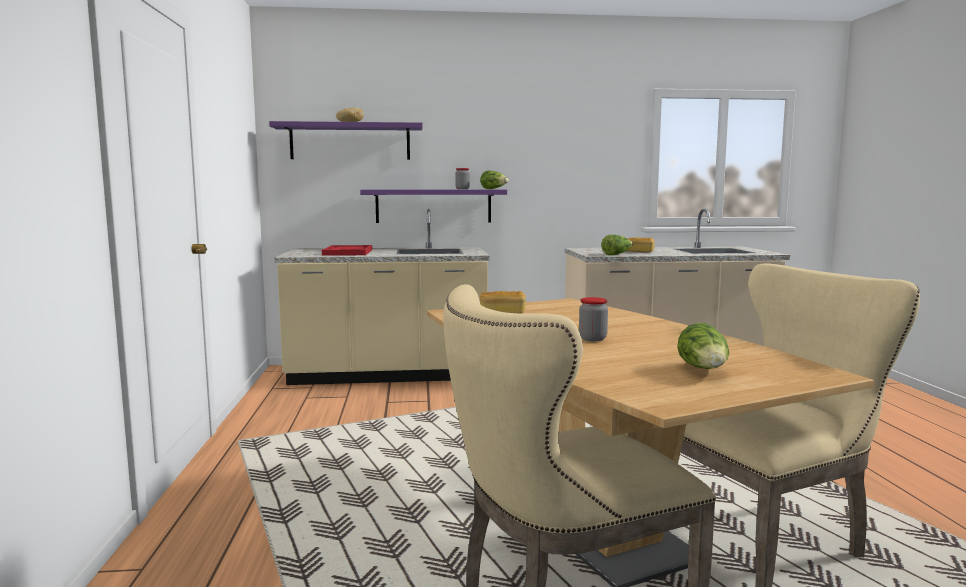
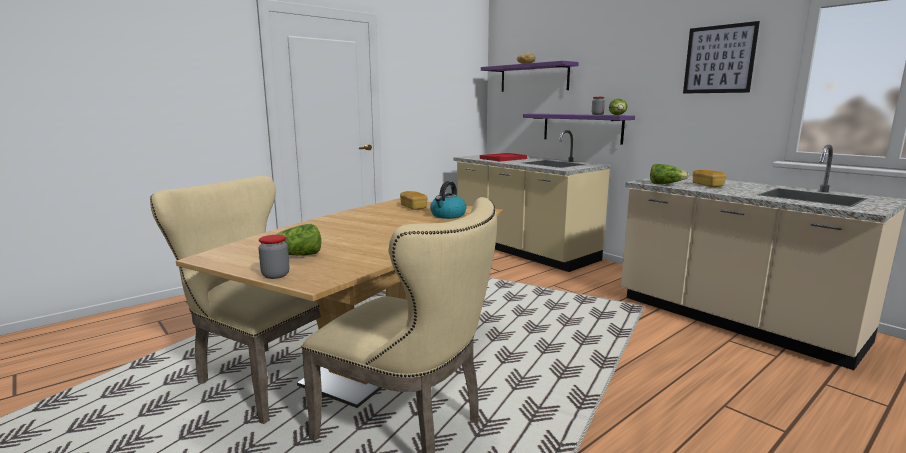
camera: 55 degrees right, 5 degrees up
jar [579,297,608,342] -> jar moved to [258,235,290,279]
none -> kettle [430,181,466,219]
none -> picture [683,21,760,94]

